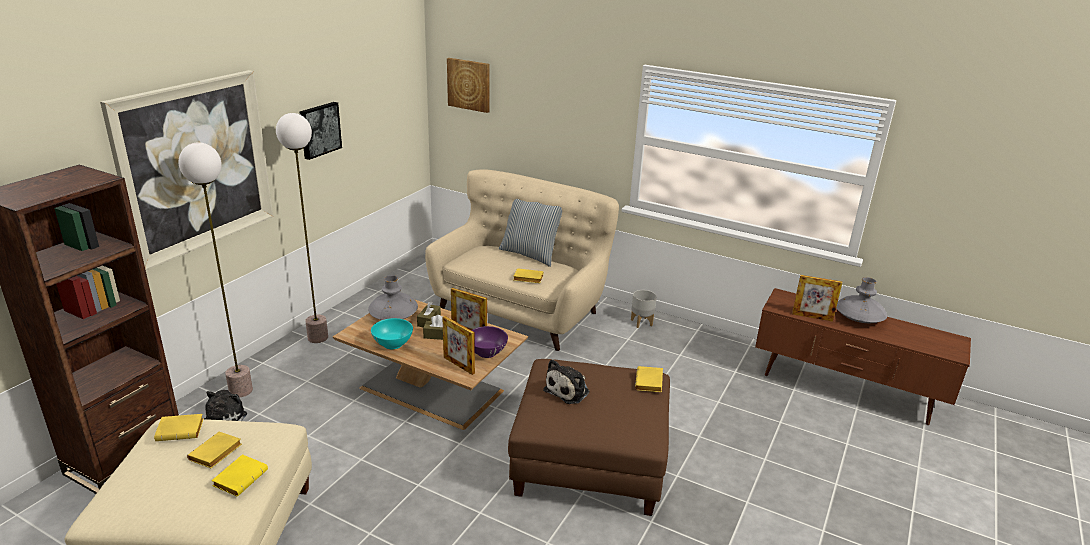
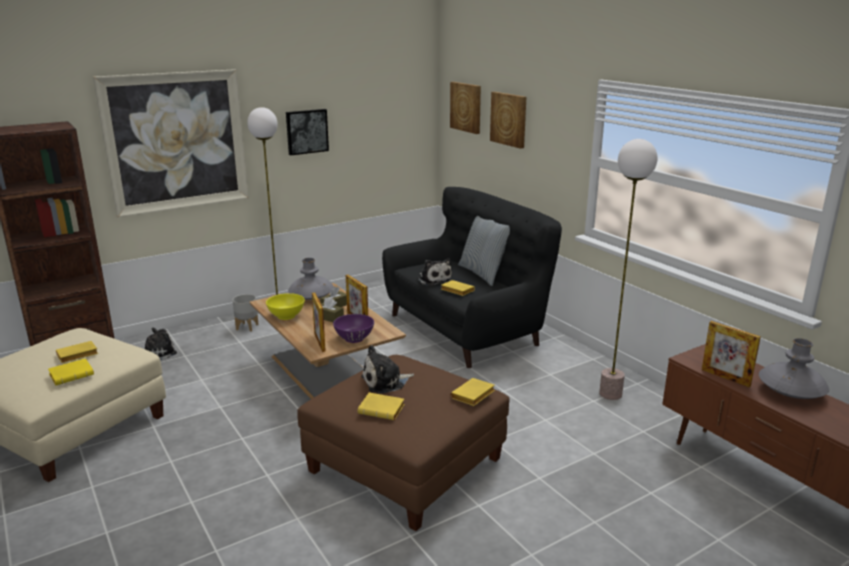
camera: 30 degrees right, 5 degrees down
yellow book [154,414,204,441] -> yellow book moved to [358,393,405,420]
floor lamp [179,142,253,398] -> floor lamp moved to [599,139,657,400]
turquoise bowl [371,318,413,349] -> yellow bowl [266,293,305,320]
beige sofa [425,169,619,351] -> black sofa [382,187,562,368]
grey planter [631,290,657,328] -> grey planter moved to [232,294,259,332]
none -> plush toy [418,258,452,286]
none -> picture [490,92,526,149]

